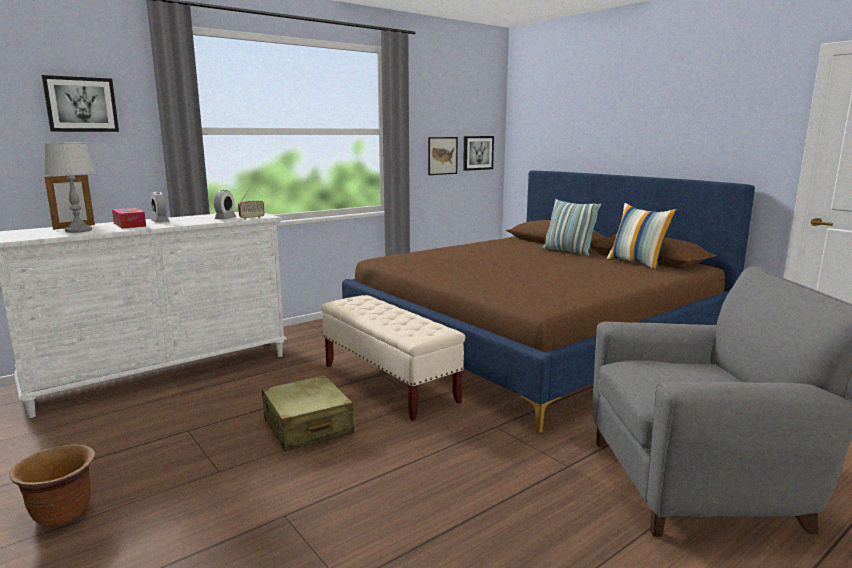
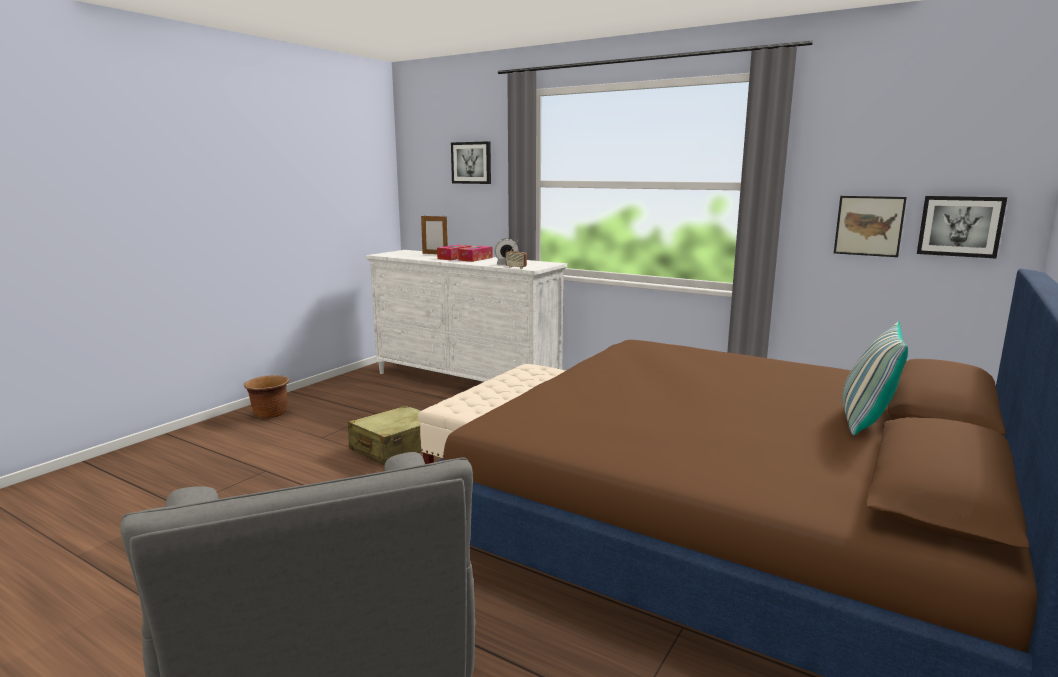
camera: 70 degrees right, 0 degrees up
grey table lamp [44,143,96,233] -> none
alarm clock [151,192,169,222] -> tissue box [458,246,493,262]
pillow [607,203,678,270] -> none

